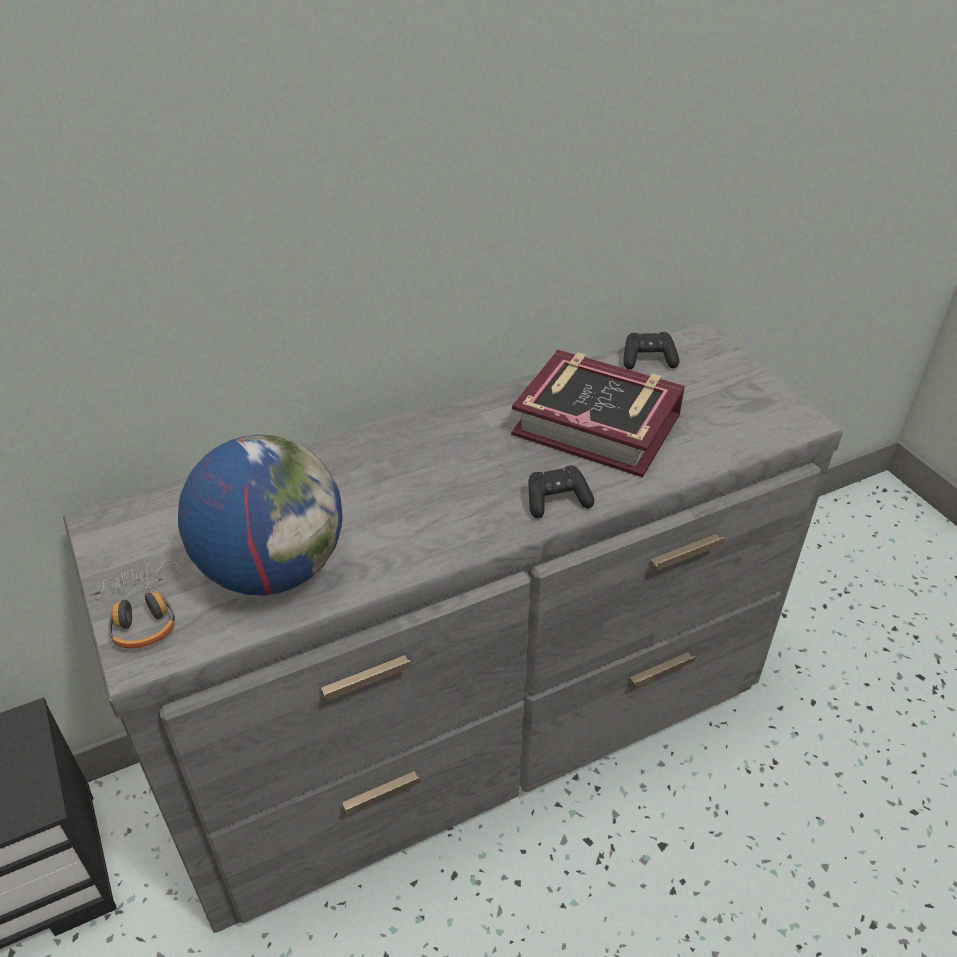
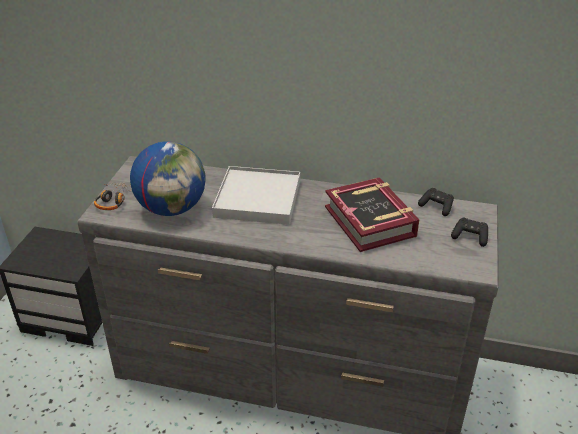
camera: 40 degrees right, 5 degrees down
black game controller [529,465,594,518] -> black game controller moved to [451,218,488,247]
none -> white tray [212,166,300,225]

